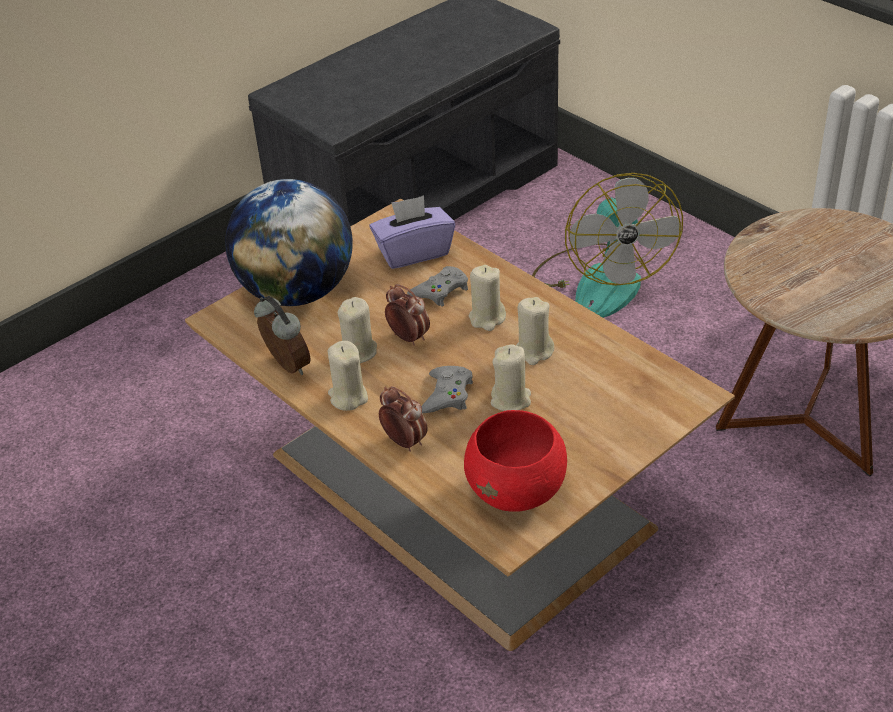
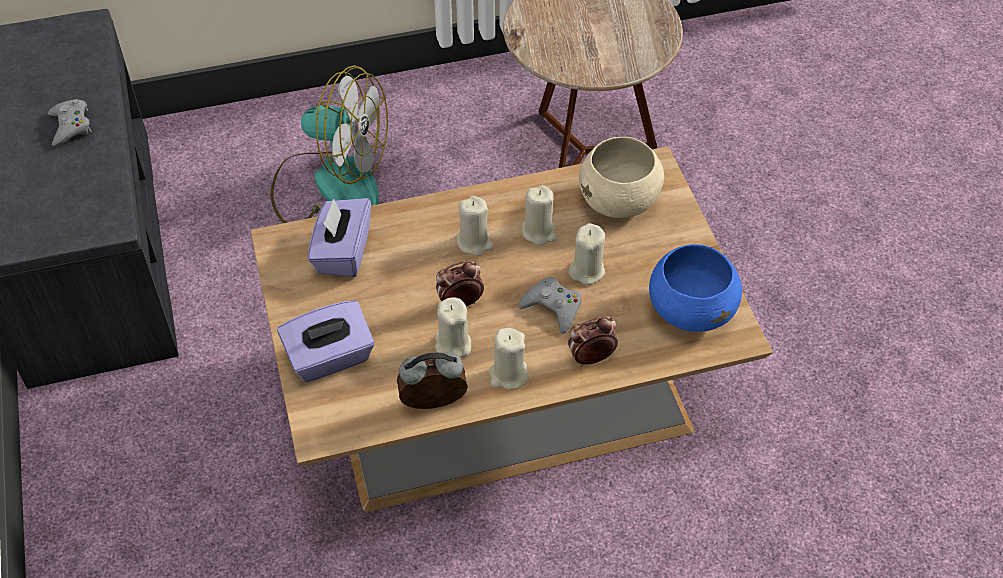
camera: 65 degrees left, 10 degrees up
globe [225,179,353,306] -> purple tissue box [277,300,375,382]
grey game controller [407,266,468,307] -> grey game controller moved to [48,99,92,147]
red bowl [464,410,567,512] -> blue bowl [649,244,742,332]
none -> beige bowl [579,137,664,218]

